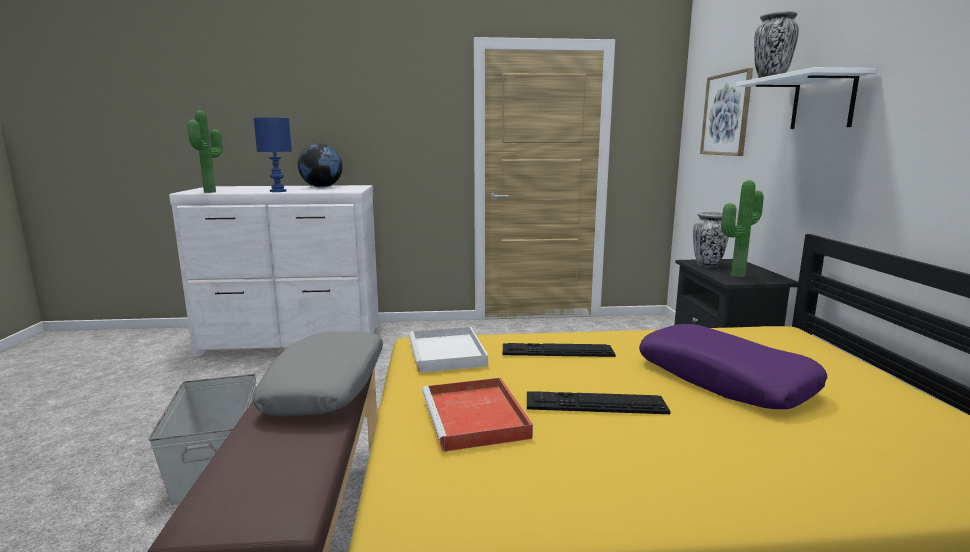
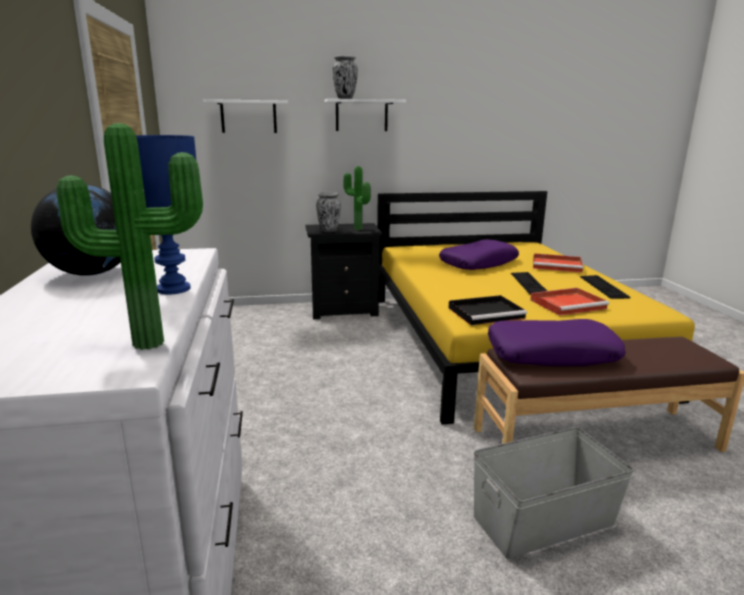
camera: 95 degrees left, 5 degrees up
grey pillow [253,331,383,416] -> purple pillow [488,319,626,366]
white tray [409,327,488,373] -> black tray [449,295,527,325]
keyboard [503,343,616,357] -> keyboard moved to [580,275,630,299]
picture [700,68,753,156] -> white shelf [203,99,288,133]
none -> red tray [533,253,583,273]

